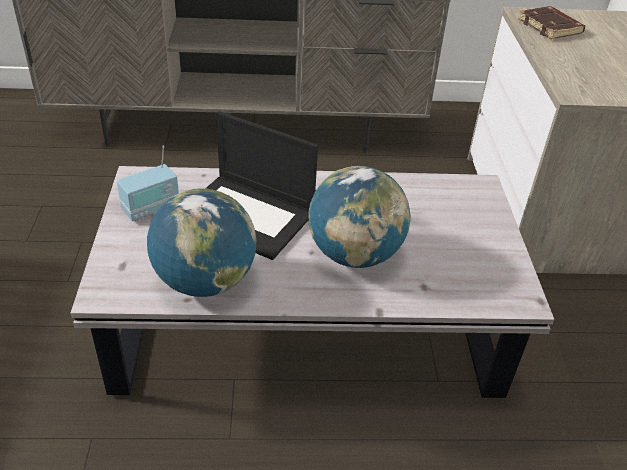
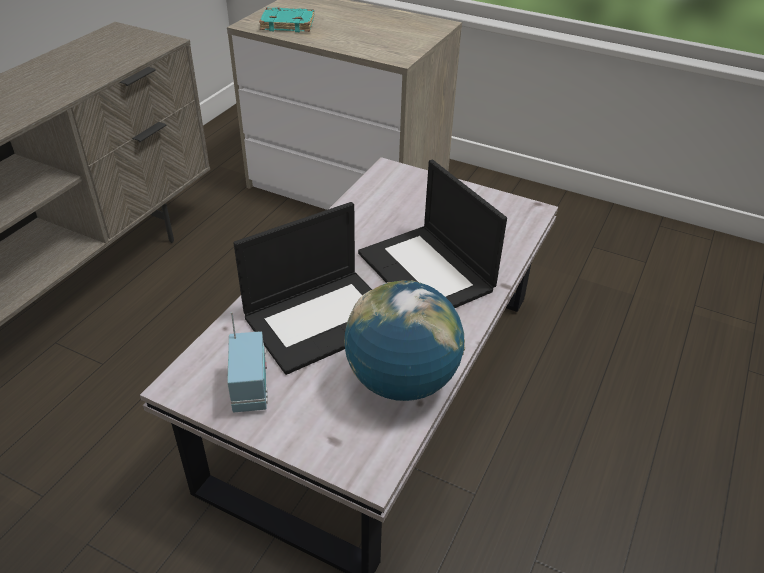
camera: 60 degrees left, 0 degrees up
globe [309,166,410,268] -> laptop [358,160,507,308]
brown book [518,6,585,39] -> turquoise book [259,8,314,32]

